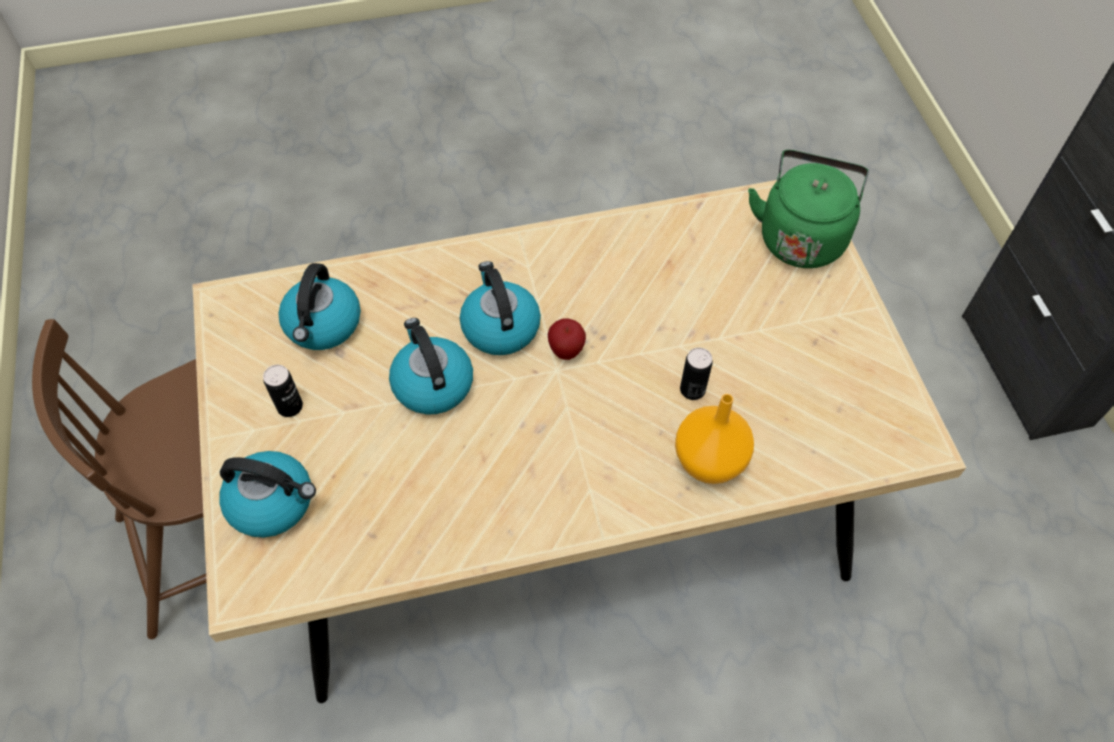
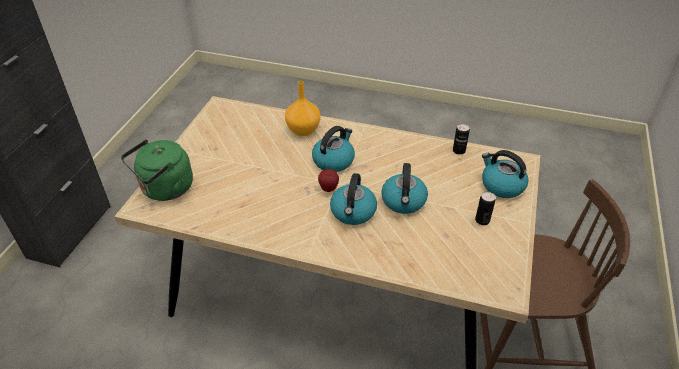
camera: 150 degrees left, 15 degrees down
kettle [279,263,361,350] -> kettle moved to [312,126,355,172]
can [680,348,713,400] -> can moved to [453,124,470,155]

